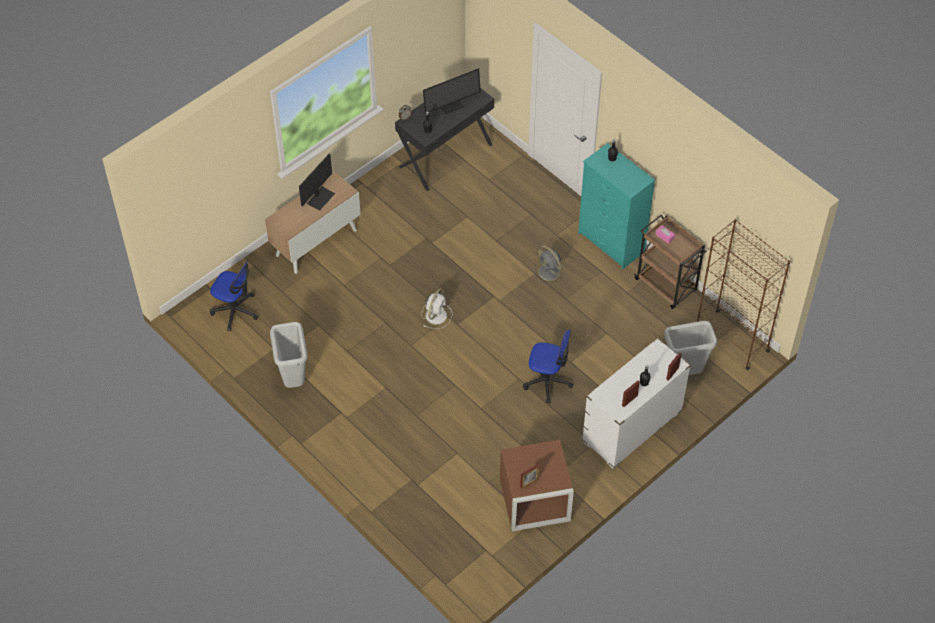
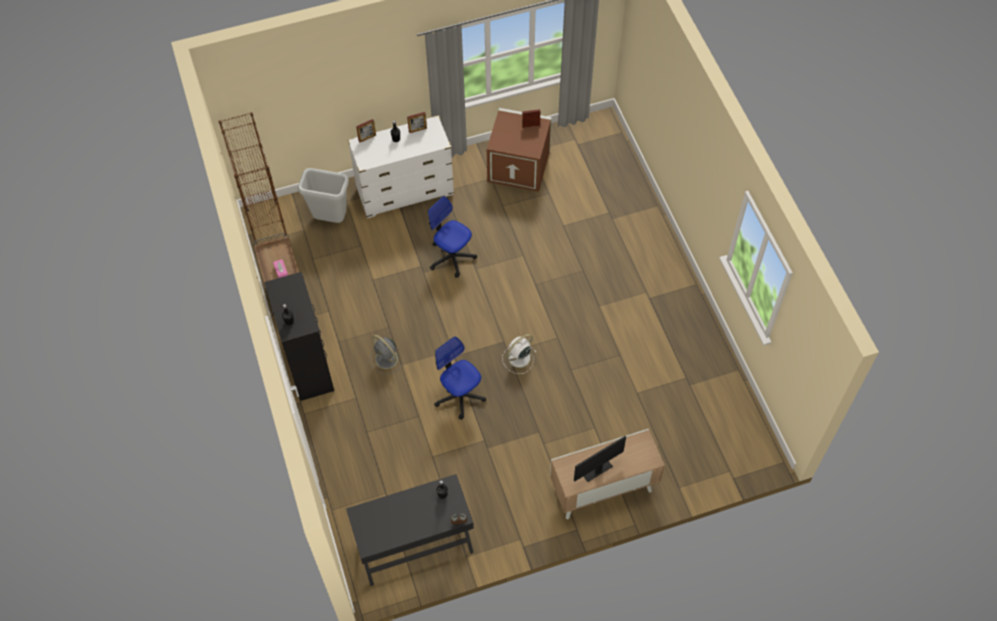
camera: 155 degrees left, 5 degrees up
office chair [210,261,258,331] -> office chair moved to [434,337,486,419]
grey trash can [270,322,307,388] -> none
monitor [423,68,481,114] -> none
grey fan [534,246,566,285] -> grey fan turned 150 degrees clockwise [370,335,405,374]
turquoise dresser [578,143,655,270] -> black dresser [264,272,334,401]

